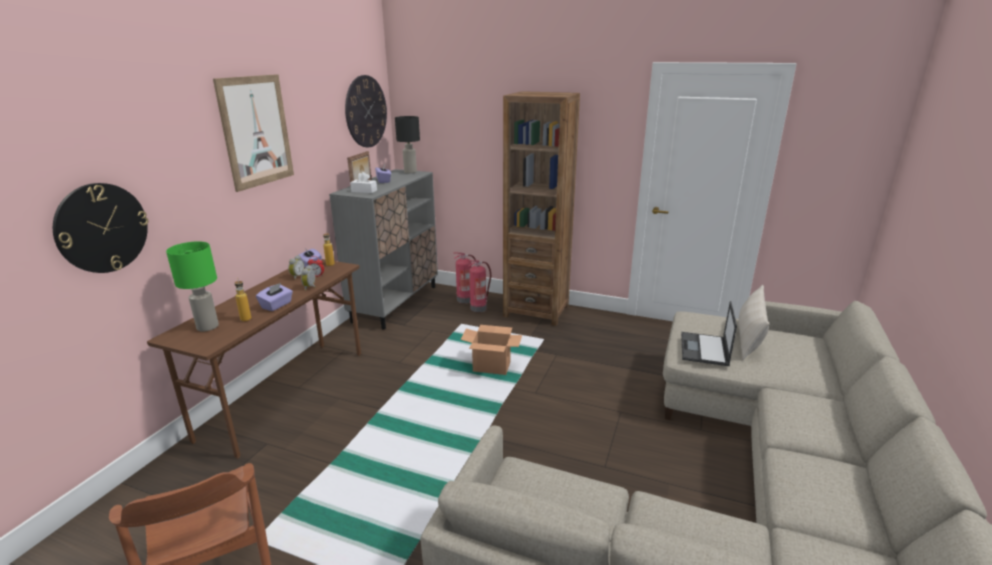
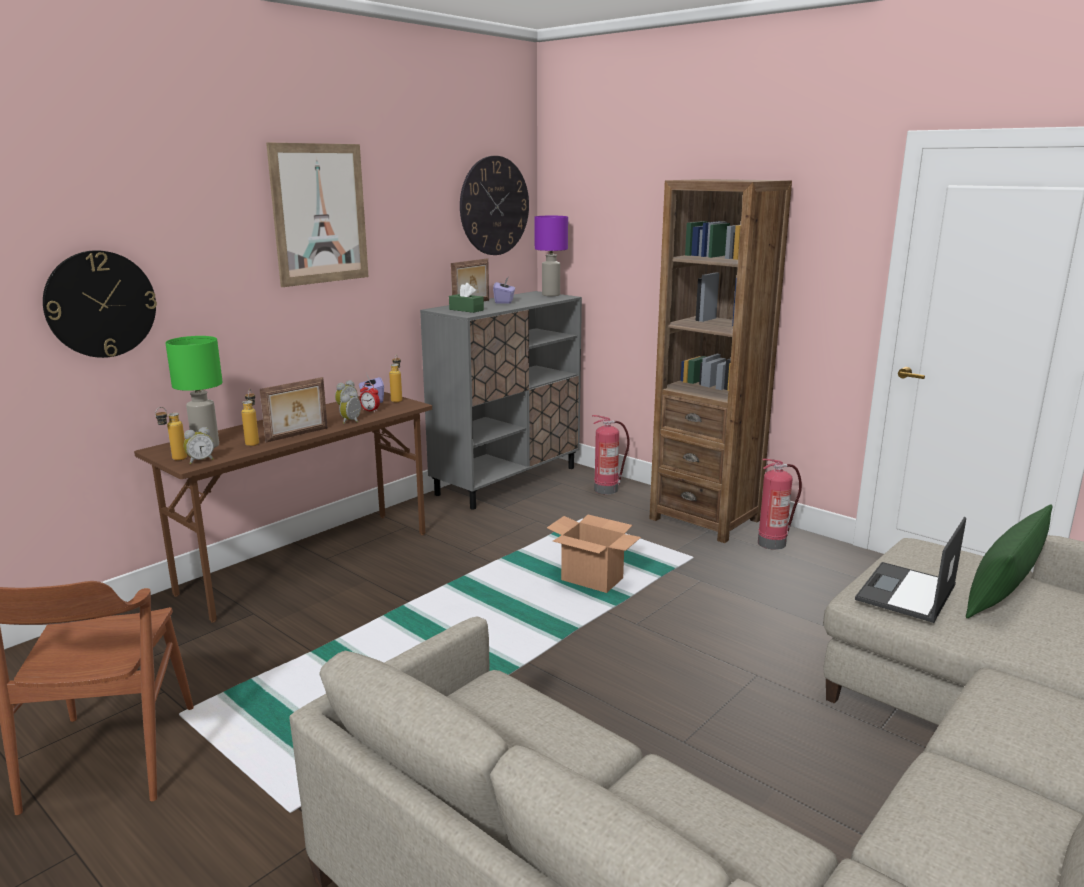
camera: 20 degrees right, 5 degrees down
purple tissue box [256,283,293,311] -> picture frame [260,377,328,443]
white tissue box [350,172,377,193] -> green tissue box [449,283,484,313]
black table lamp [395,116,420,173] -> purple table lamp [535,216,568,296]
fire extinguisher [468,260,491,312] -> fire extinguisher moved to [758,458,802,550]
beige pillow [739,285,769,360] -> green pillow [966,504,1052,618]
none -> bottle [155,407,187,461]
none -> alarm clock [184,427,214,464]

